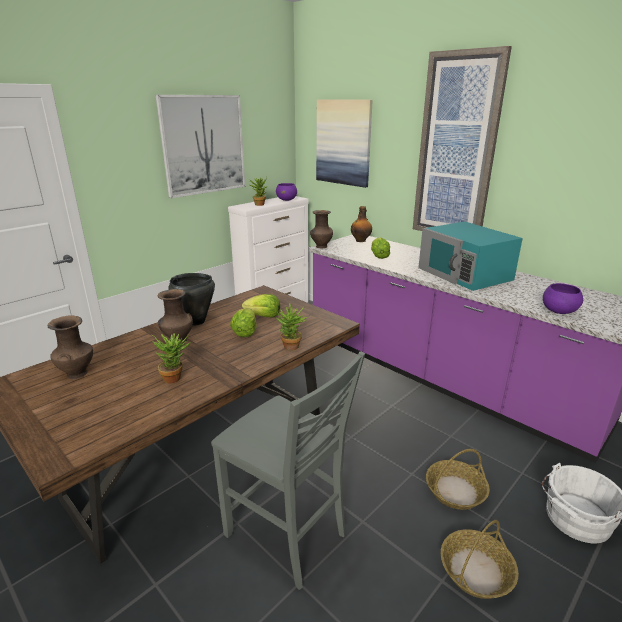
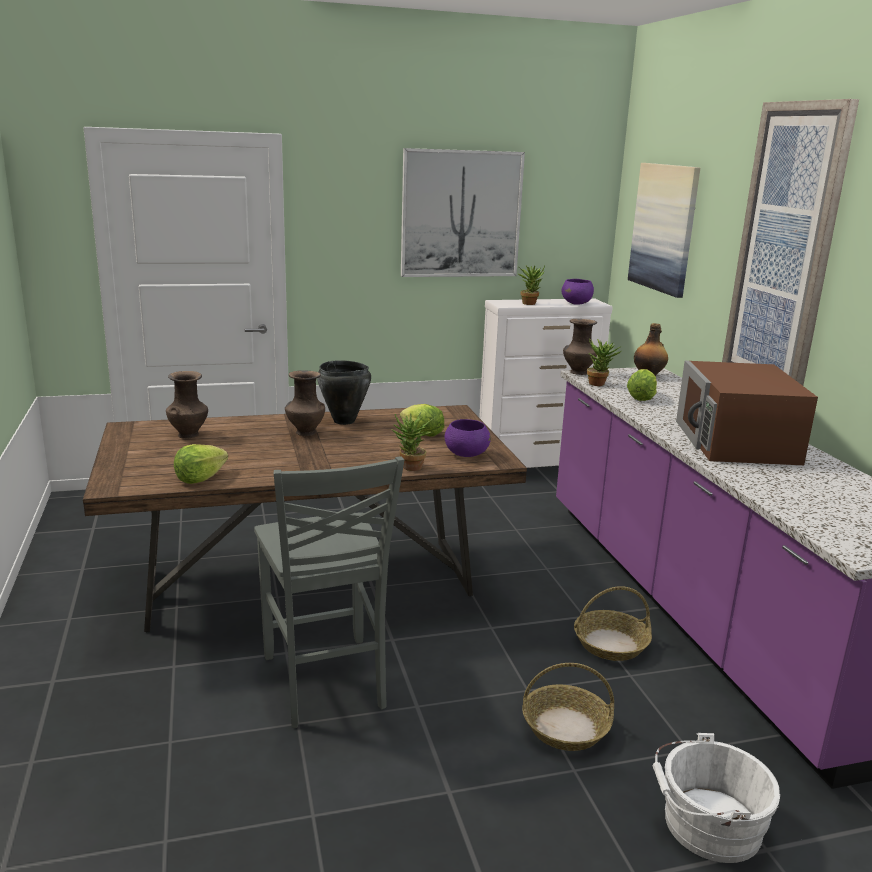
camera: 30 degrees right, 5 degrees down
potted plant [152,333,191,383] -> potted plant moved to [587,339,622,386]
lettuce [230,308,256,337] -> lettuce moved to [174,444,228,484]
turquoise microwave [418,222,523,291] -> brown microwave [676,361,818,465]
basket [441,520,519,599] -> basket moved to [574,586,652,661]
purple bowl [543,283,583,314] -> purple bowl moved to [445,419,491,457]

